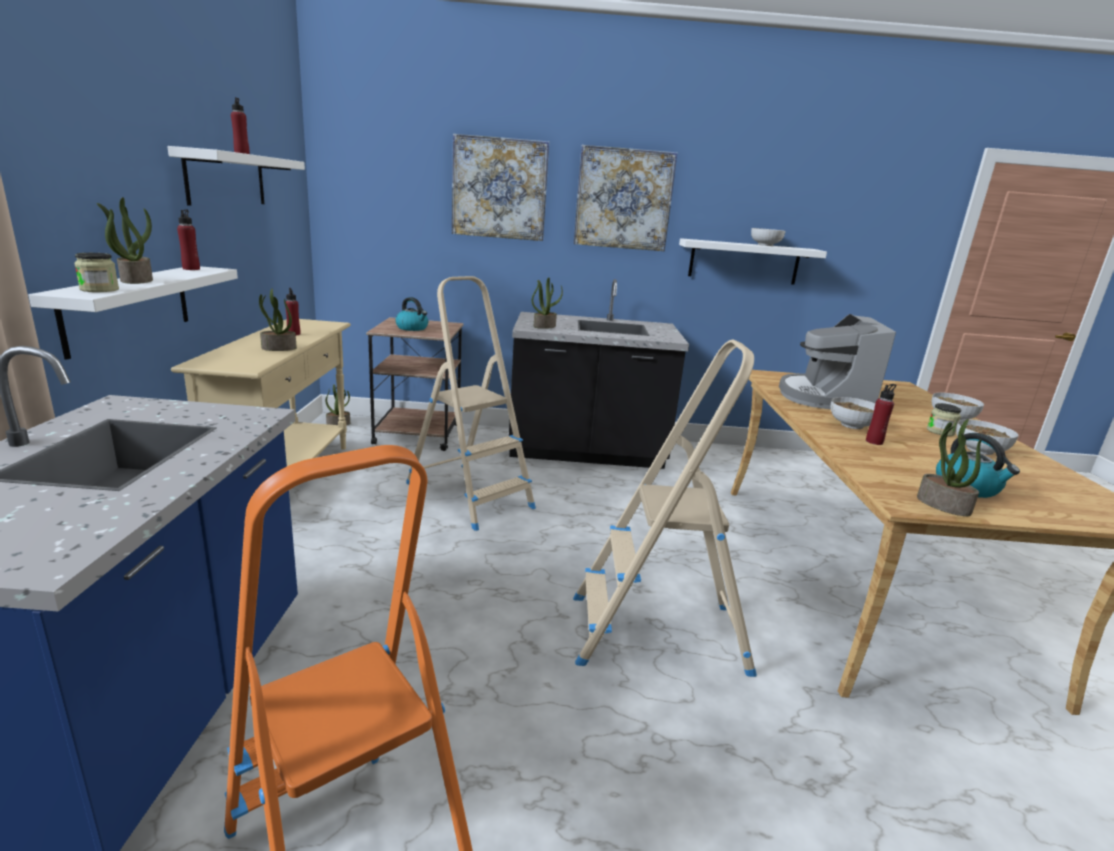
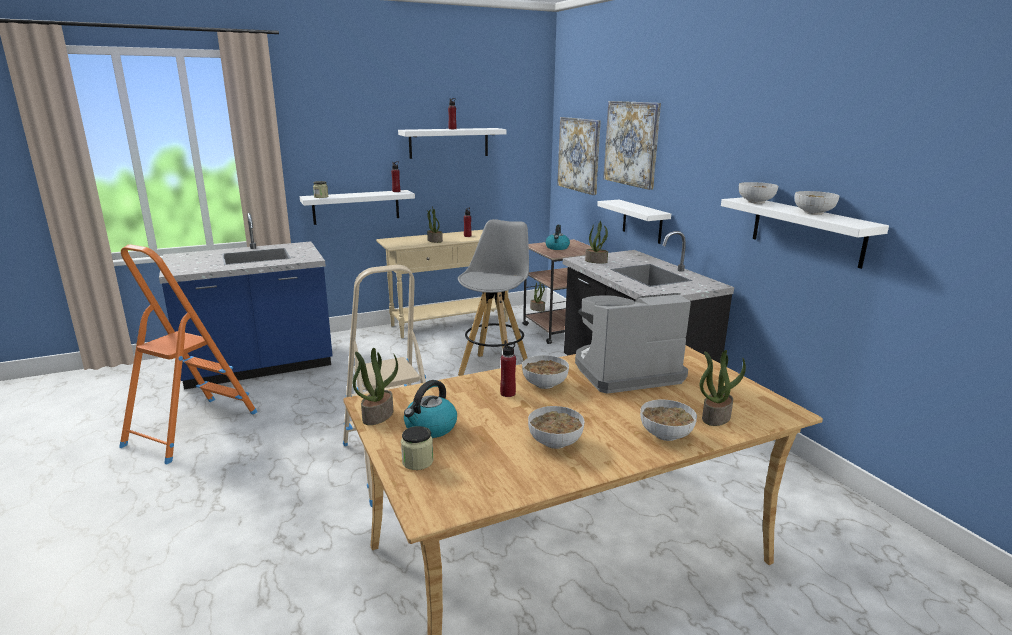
camera: 65 degrees right, 0 degrees up
potted plant [97,197,153,284] -> potted plant moved to [700,350,746,426]
beige step ladder [406,276,536,531] -> grey stool [458,219,529,376]
picture [574,145,677,251] -> picture moved to [557,117,601,195]
jar [927,403,961,436] -> jar moved to [401,426,434,470]
none -> white shelf [597,200,671,244]
none -> bowl [739,182,778,204]

